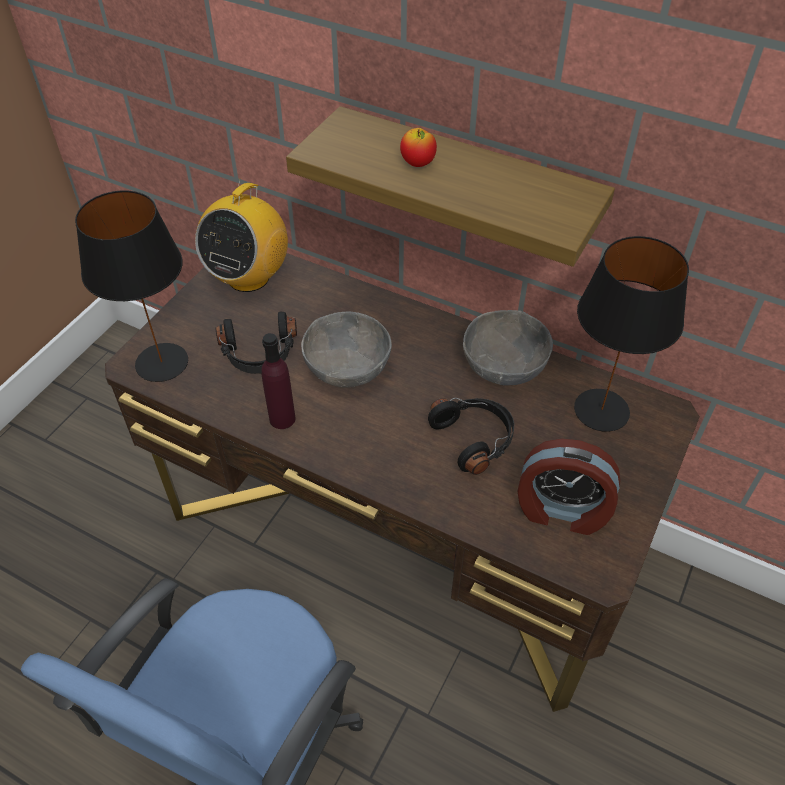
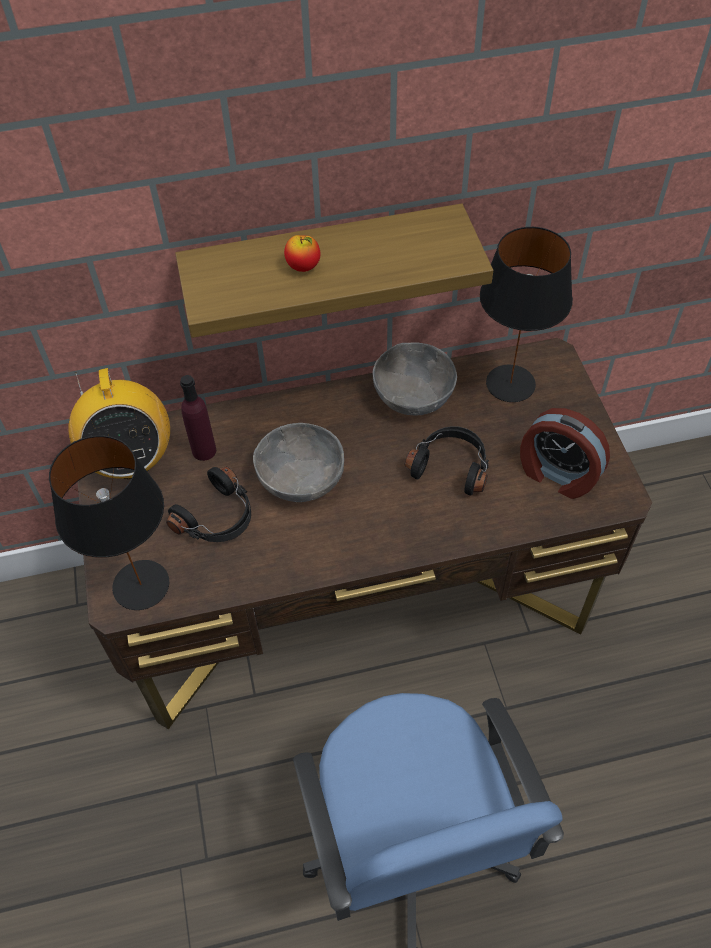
camera: 40 degrees left, 5 degrees up
purple bottle [261,333,296,429] -> purple bottle moved to [180,375,216,461]
alarm clock [517,439,621,535] -> alarm clock turned 60 degrees clockwise [520,408,610,499]

